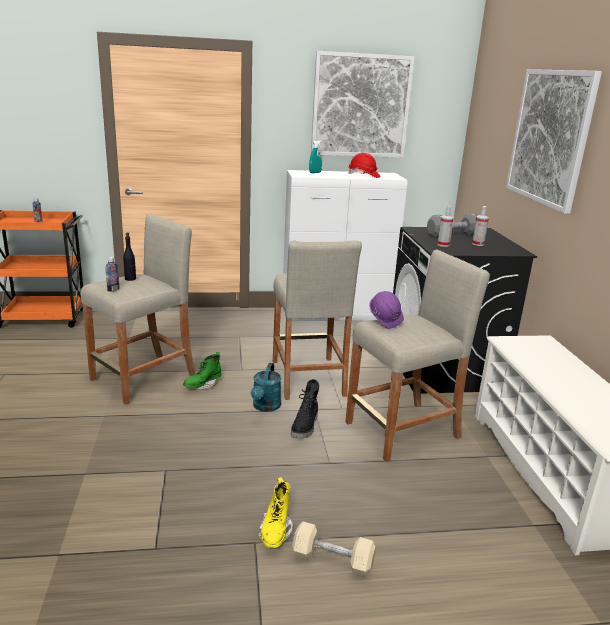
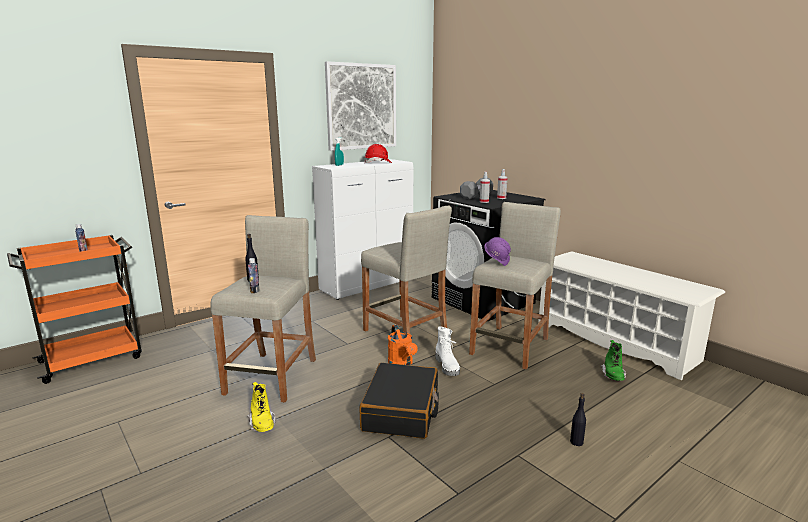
camera: 30 degrees left, 5 degrees down
green boot [183,352,221,390] -> green boot moved to [600,340,626,381]
turquoise watering can [251,363,281,412] -> orange watering can [388,325,418,365]
yellow boot [258,477,293,548] -> yellow boot moved to [247,382,276,432]
black boot [291,379,319,439] -> white boot [436,326,460,376]
beige dumbbell [292,522,376,577] -> black bottle [570,393,586,446]
picture [506,69,602,214] -> none
none -> black suitcase [359,363,439,439]

